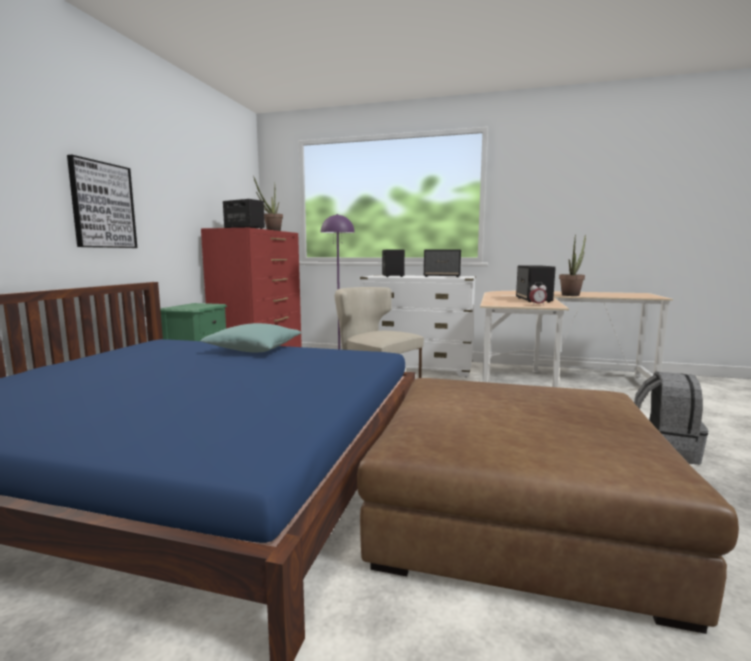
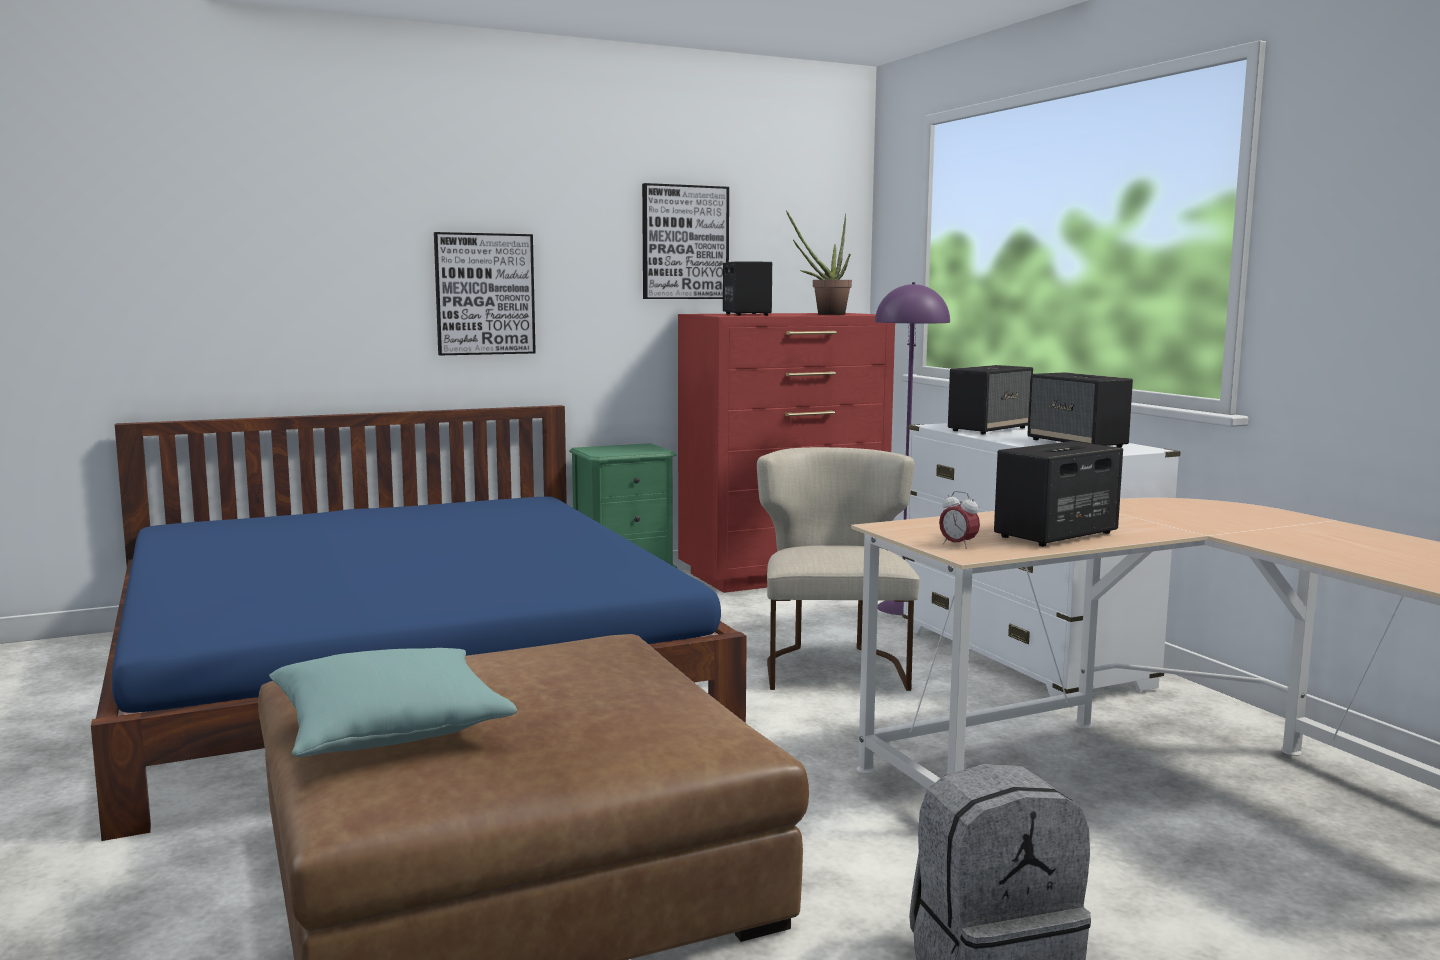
camera: 50 degrees right, 0 degrees up
turquoise pillow [200,323,301,353] -> turquoise pillow moved to [269,648,517,757]
potted plant [559,234,586,296] -> none
none -> picture [642,183,729,299]

